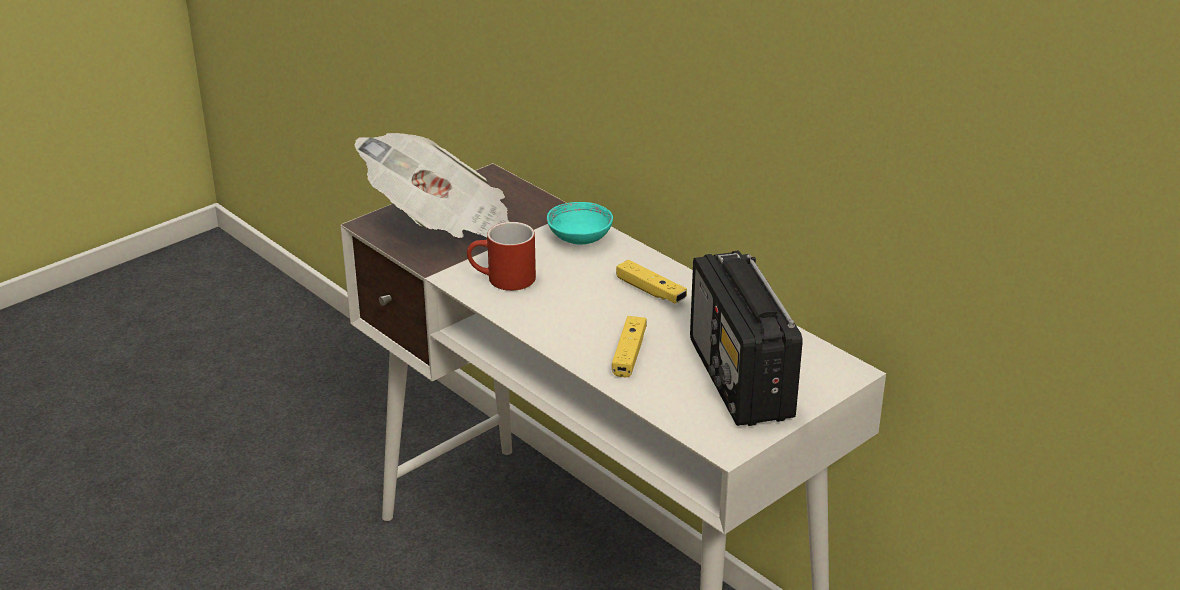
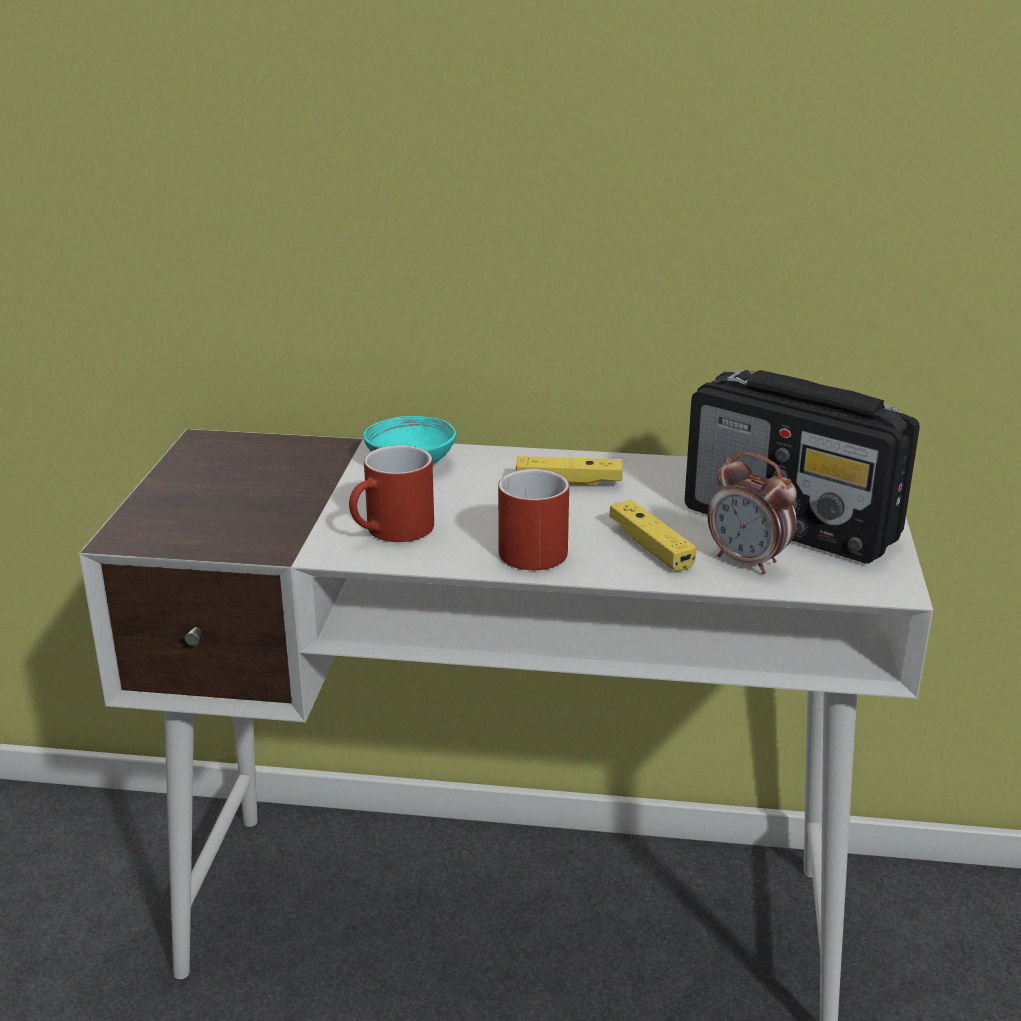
camera: 40 degrees left, 5 degrees down
newspaper [354,133,509,238] -> none
none -> red mug [498,469,569,570]
none -> alarm clock [707,452,797,575]

